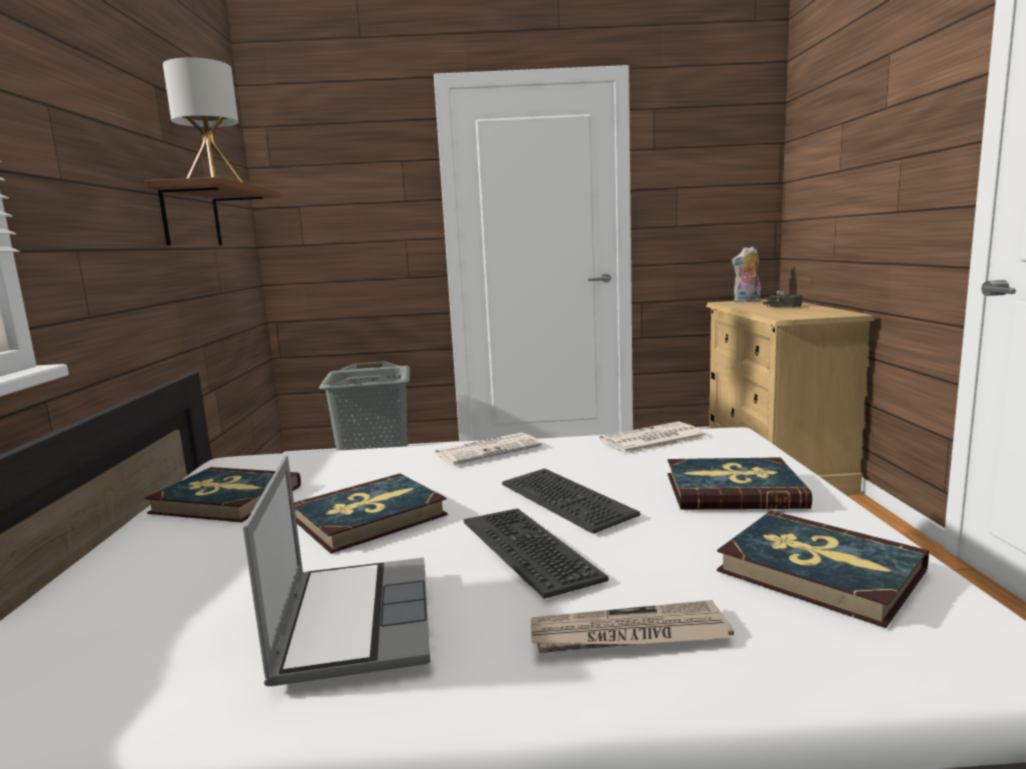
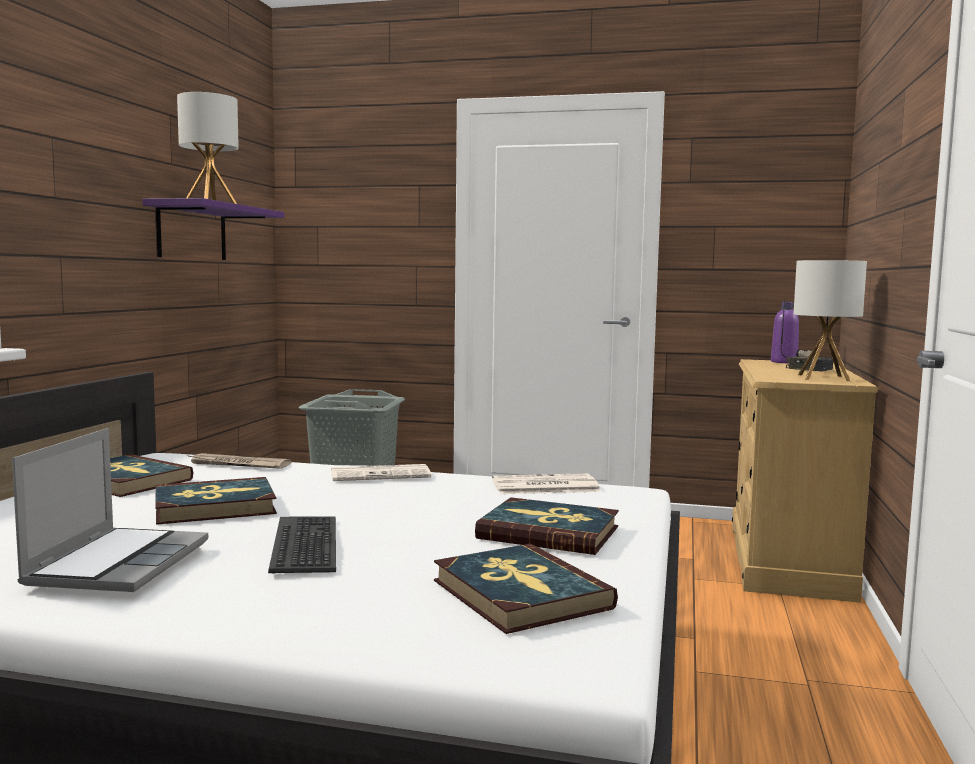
camera: 15 degrees right, 5 degrees down
brown shelf [145,177,281,245] -> purple shelf [142,198,284,260]
keyboard [502,468,640,534] -> none
newspaper [531,600,734,653] -> newspaper moved to [187,453,291,469]
plush toy [732,246,761,303] -> purple bottle [771,302,799,363]
none -> table lamp [793,260,867,381]

